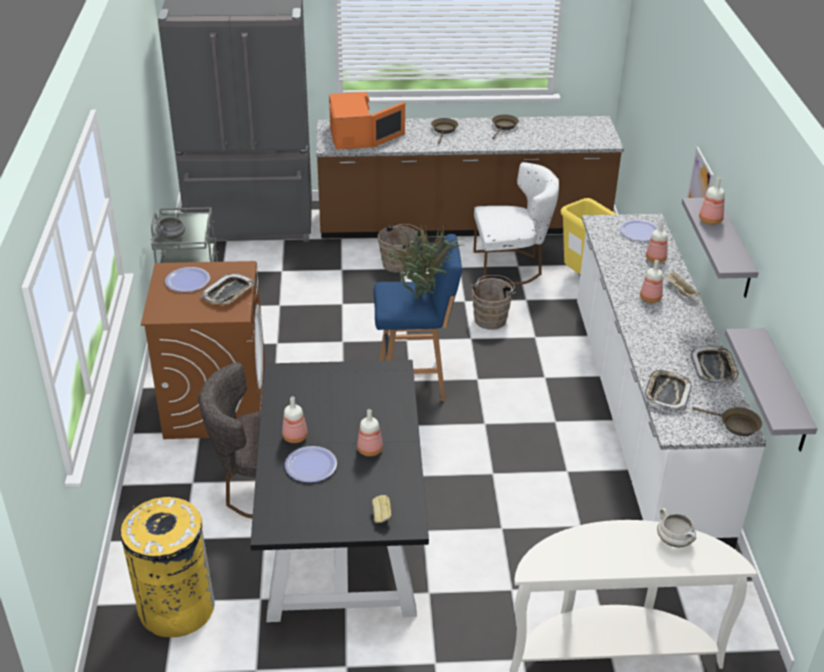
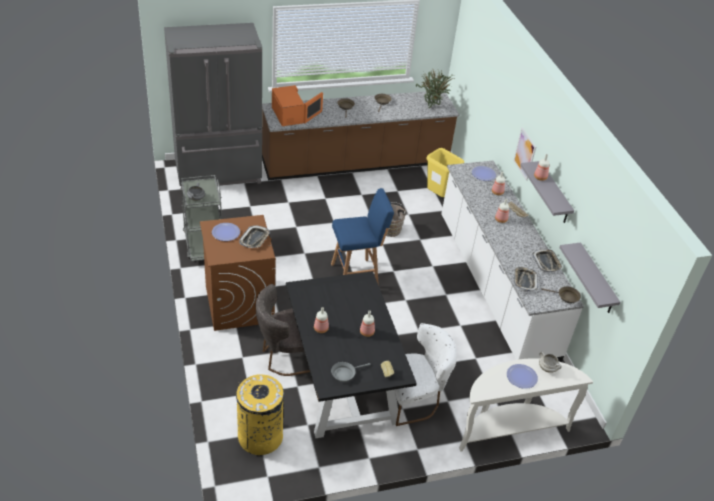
camera: 15 degrees left, 5 degrees up
plate [285,446,337,483] -> plate moved to [507,364,538,389]
brown bucket [378,224,421,273] -> none
potted plant [389,225,466,299] -> potted plant moved to [416,69,453,108]
white chair [473,162,559,285] -> white chair moved to [396,323,457,426]
none -> grey frying pan [331,362,371,382]

